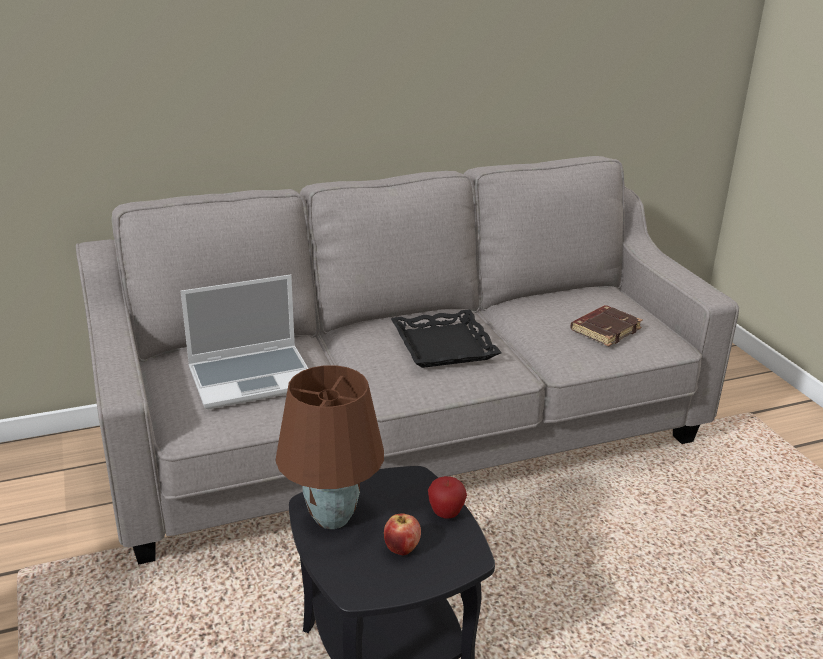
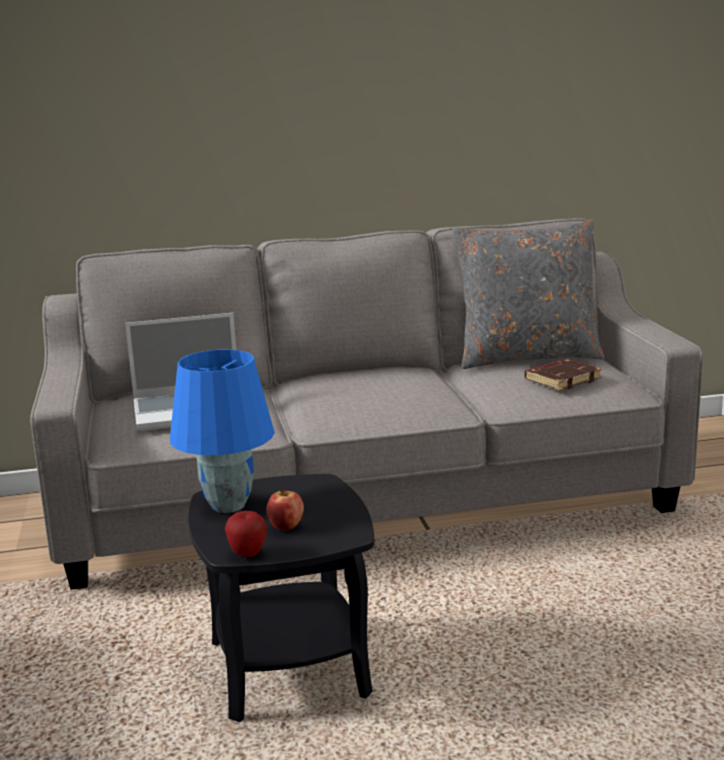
camera: 10 degrees right, 10 degrees down
brown table lamp [275,365,384,529] -> blue table lamp [170,350,275,513]
black tray [391,309,501,368] -> none
apple [428,476,467,518] -> apple moved to [225,511,267,557]
none -> grey pillow [453,220,604,369]

